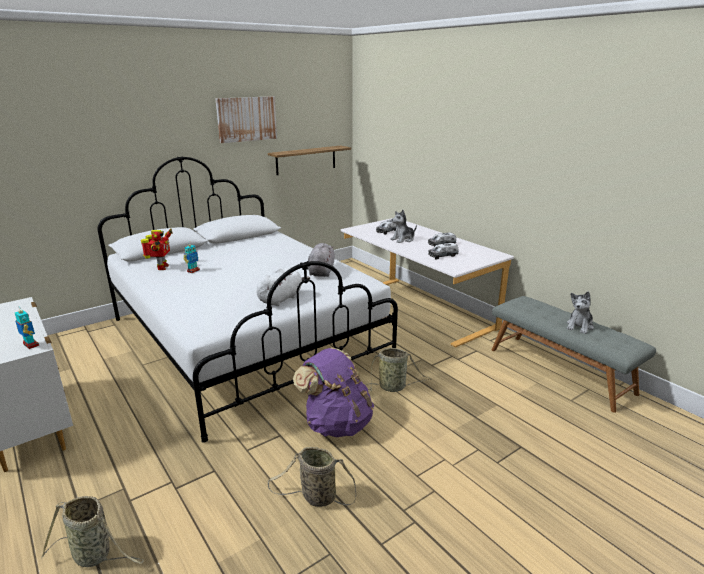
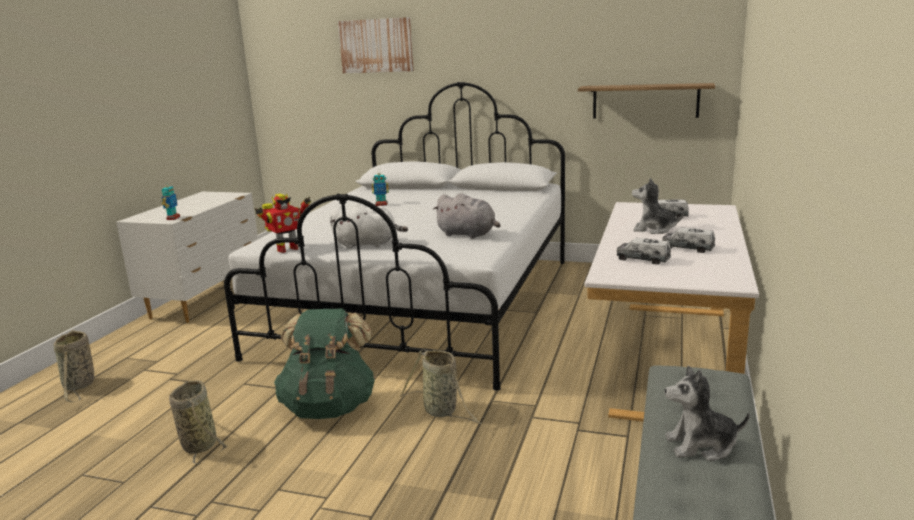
camera: 55 degrees right, 5 degrees down
toy robot [141,229,173,270] -> toy robot moved to [255,194,311,253]
picture [215,96,277,143] -> picture moved to [338,17,414,73]
purple backpack [293,348,374,437] -> green backpack [274,309,376,419]
grey plush toy [308,243,334,277] -> grey plush toy turned 60 degrees clockwise [433,193,500,239]

